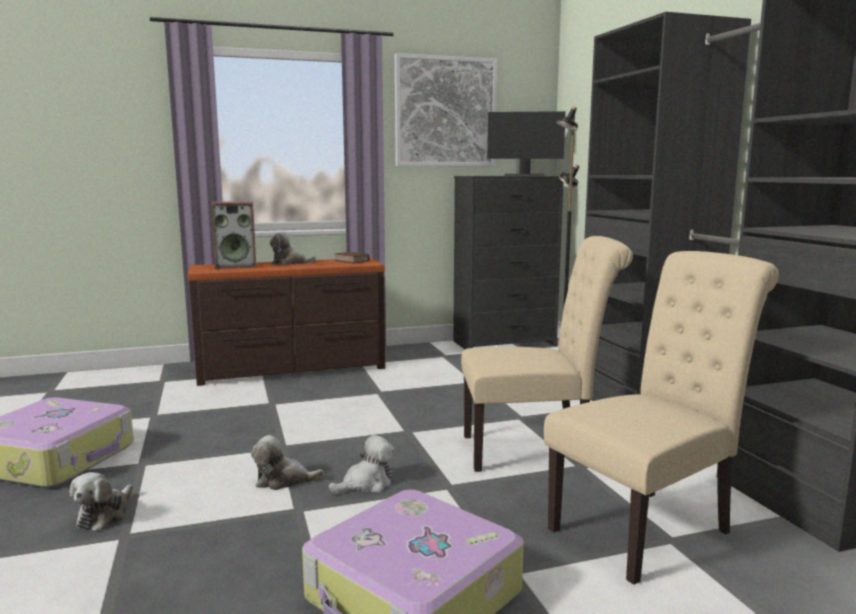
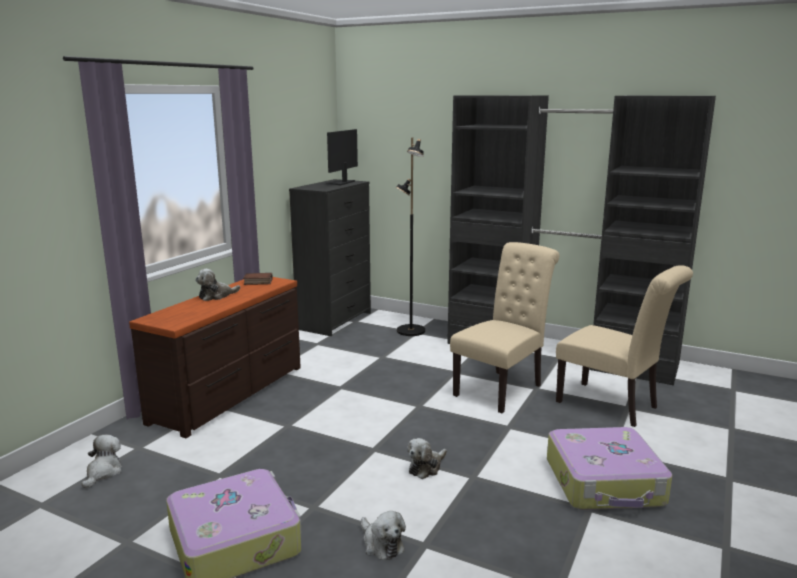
camera: 45 degrees left, 5 degrees up
speaker [210,201,256,269] -> none
plush toy [328,435,394,494] -> plush toy moved to [81,434,122,489]
picture [395,53,498,166] -> none
monitor [487,111,566,176] -> monitor turned 150 degrees clockwise [323,129,358,186]
beige chair [544,251,779,585] -> beige chair turned 120 degrees clockwise [556,265,693,427]

